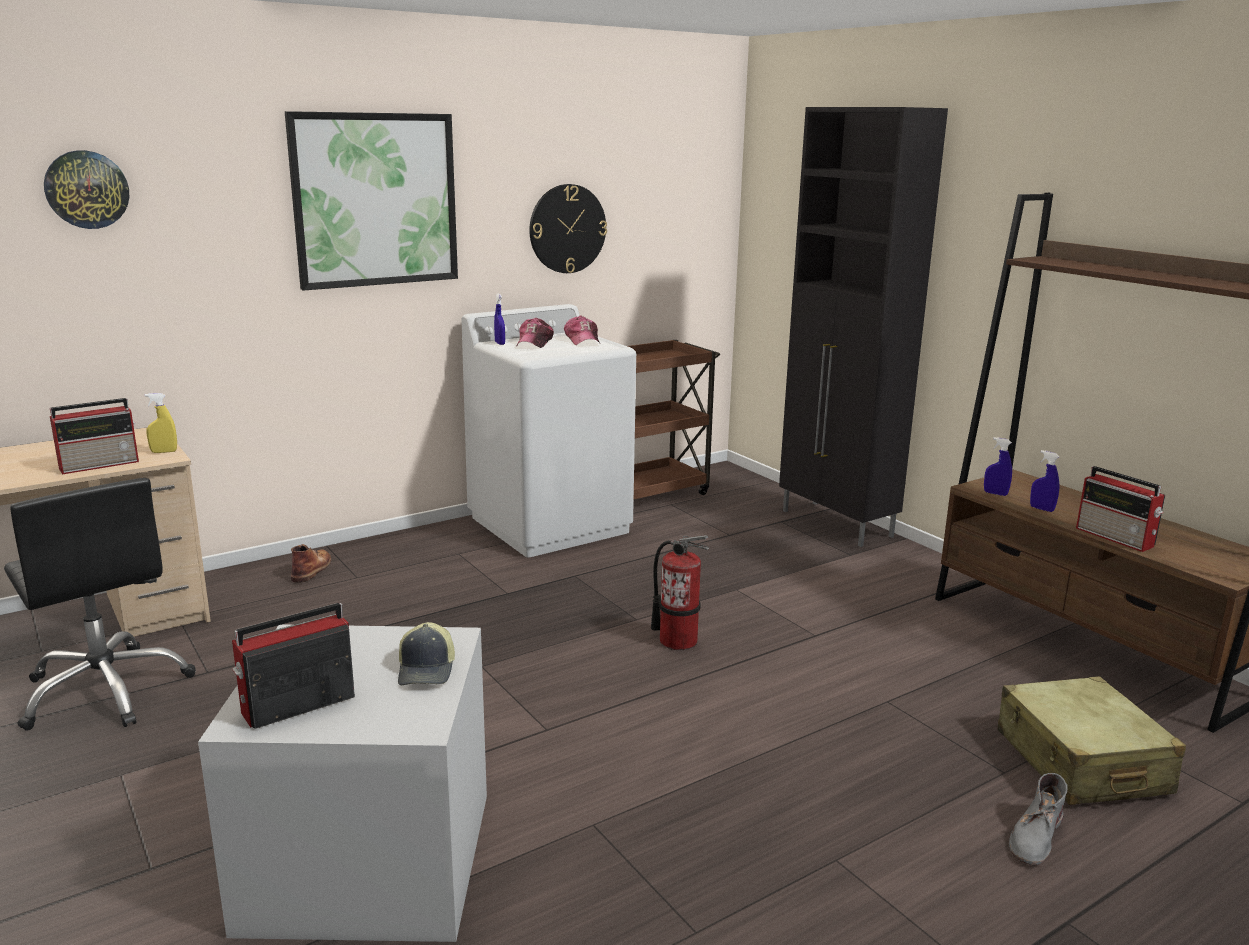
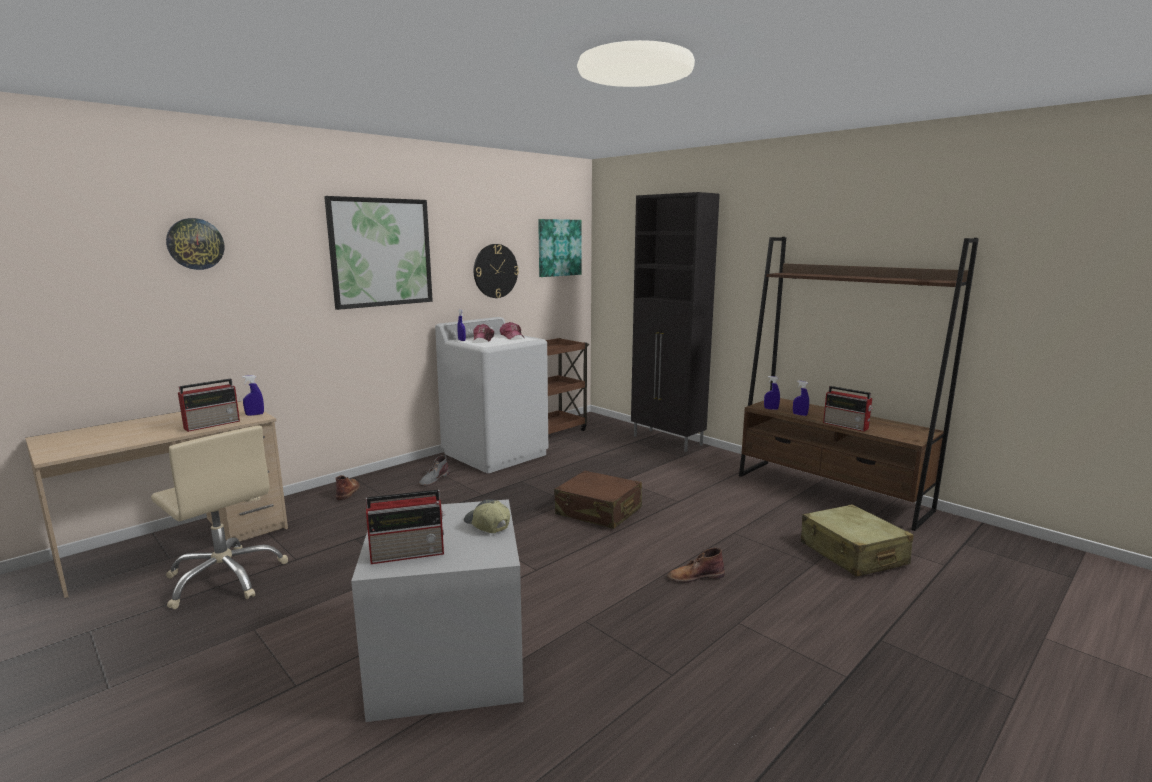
camera: 10 degrees left, 5 degrees down
black office chair [4,478,196,731] -> beige office chair [151,426,288,609]
yellow spray bottle [145,393,177,453] -> blue spray bottle [242,375,264,416]
radio [232,603,355,729] -> radio turned 150 degrees counterclockwise [366,490,445,564]
cap [398,622,455,685] -> cap turned 150 degrees clockwise [464,500,510,533]
fire extinguisher [651,535,709,650] -> brown suitcase [554,470,642,529]
grey boot [1009,773,1068,865] -> grey boot moved to [419,455,450,486]
none -> picture [538,219,582,277]
none -> brown boot [667,548,725,583]

